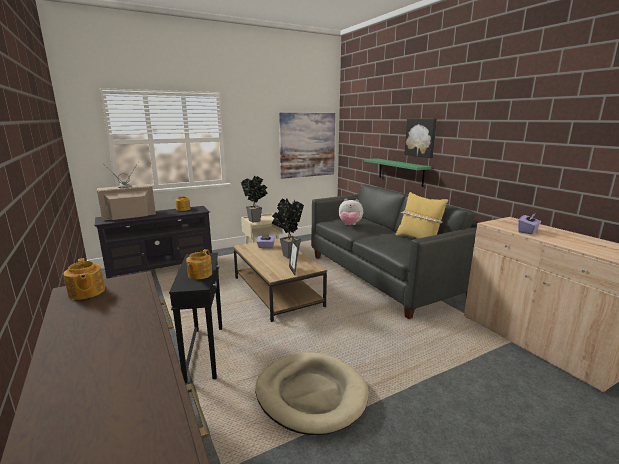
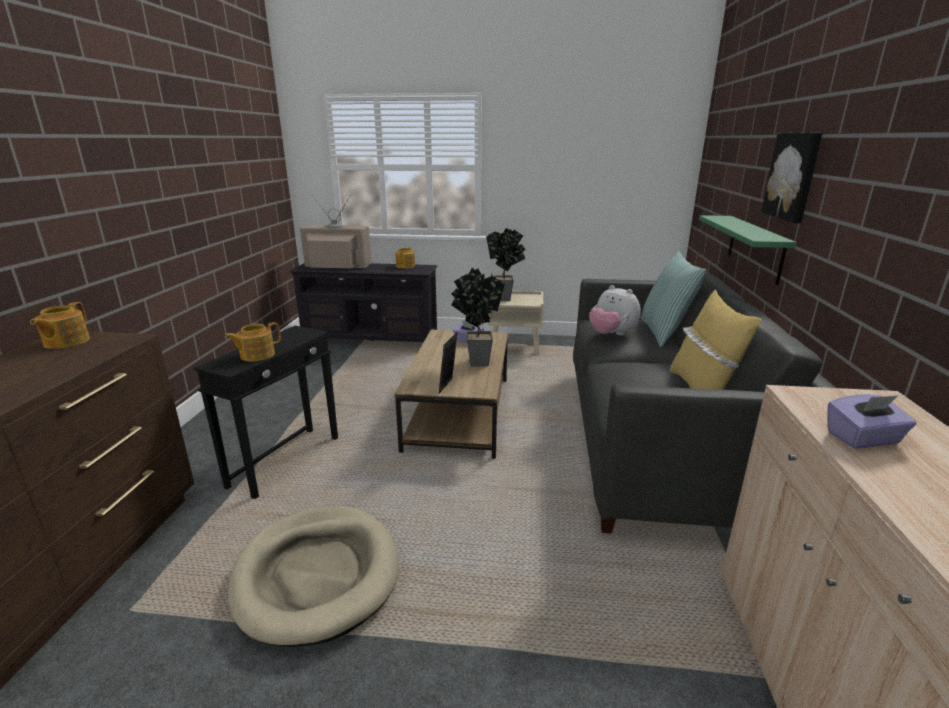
camera: 35 degrees right, 5 degrees up
picture [279,113,335,179] -> none
none -> pillow [641,251,706,347]

